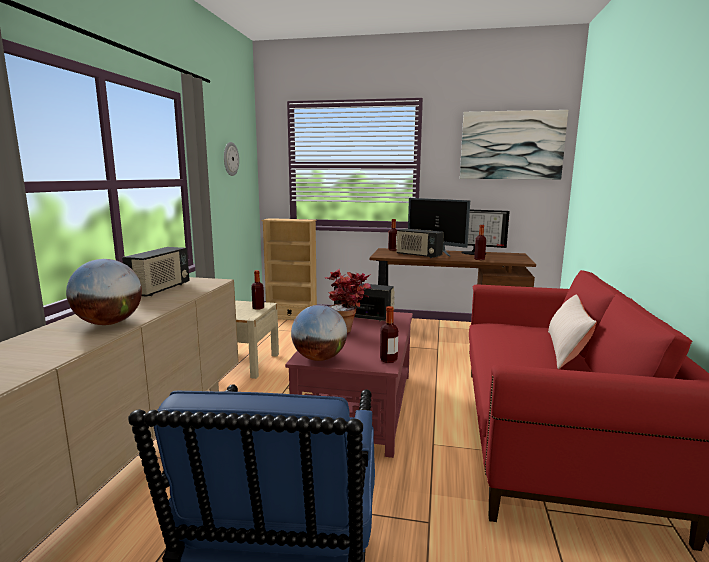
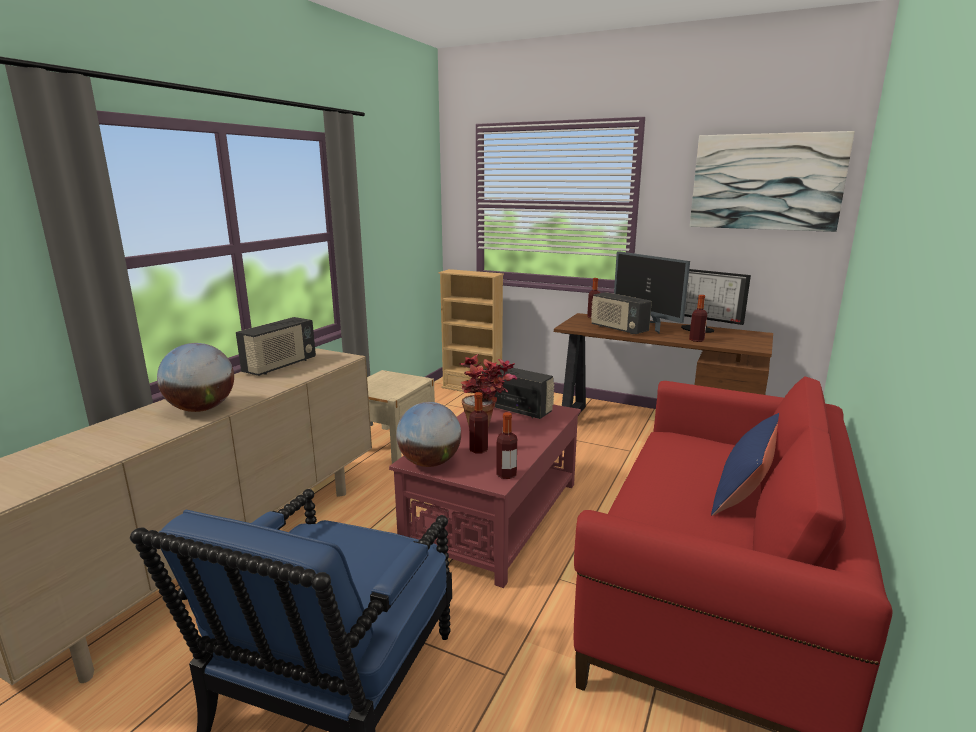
camera: 15 degrees right, 5 degrees up
wall clock [224,142,239,176] -> none
bottle [251,270,264,310] -> bottle moved to [469,392,488,453]
beige pillow [548,295,597,369] -> blue pillow [711,413,779,516]

